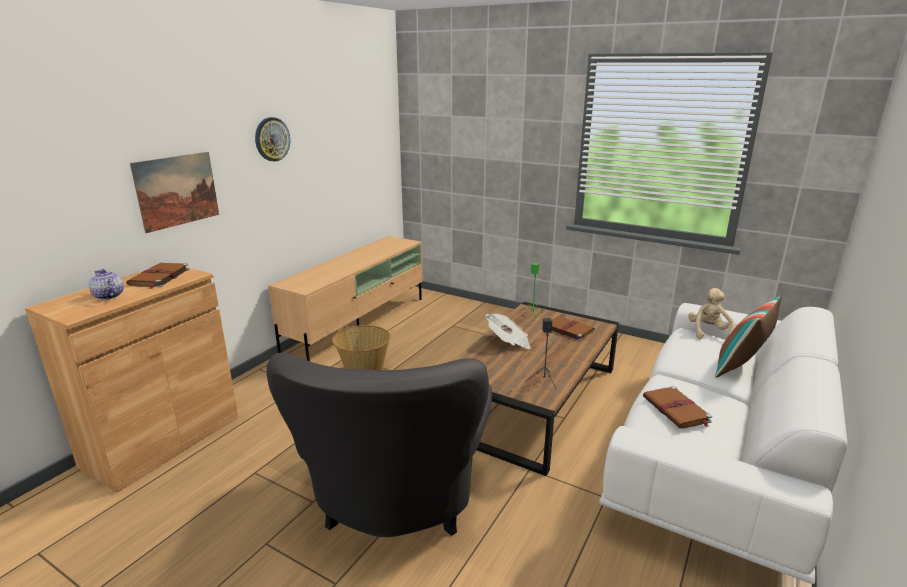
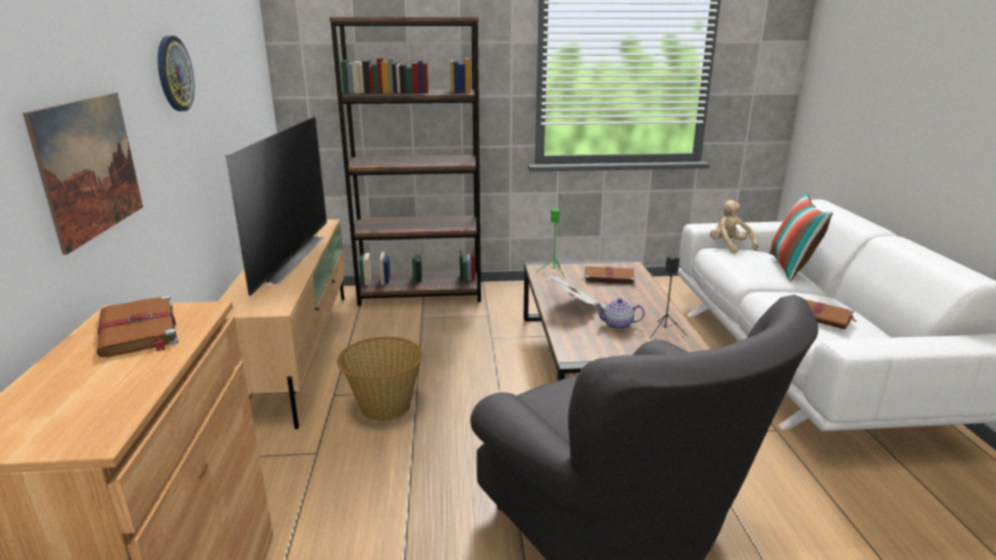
camera: 35 degrees left, 0 degrees up
teapot [89,269,124,300] -> teapot moved to [595,298,645,330]
none -> television [225,117,327,296]
none -> brown bookcase [329,17,481,306]

